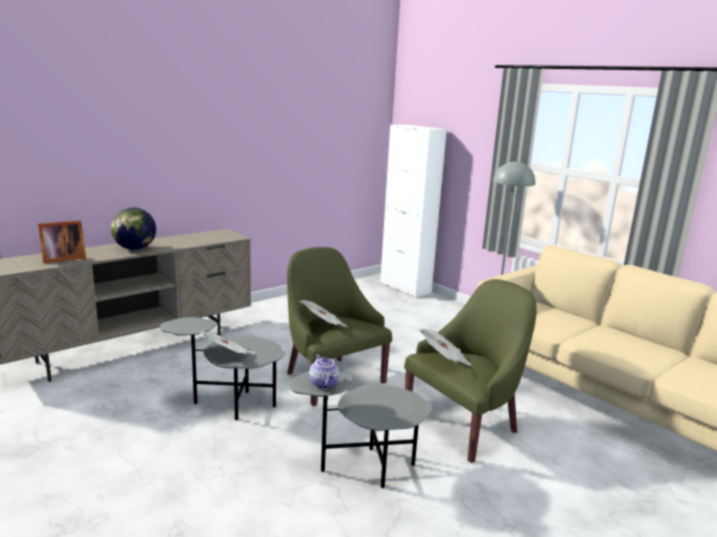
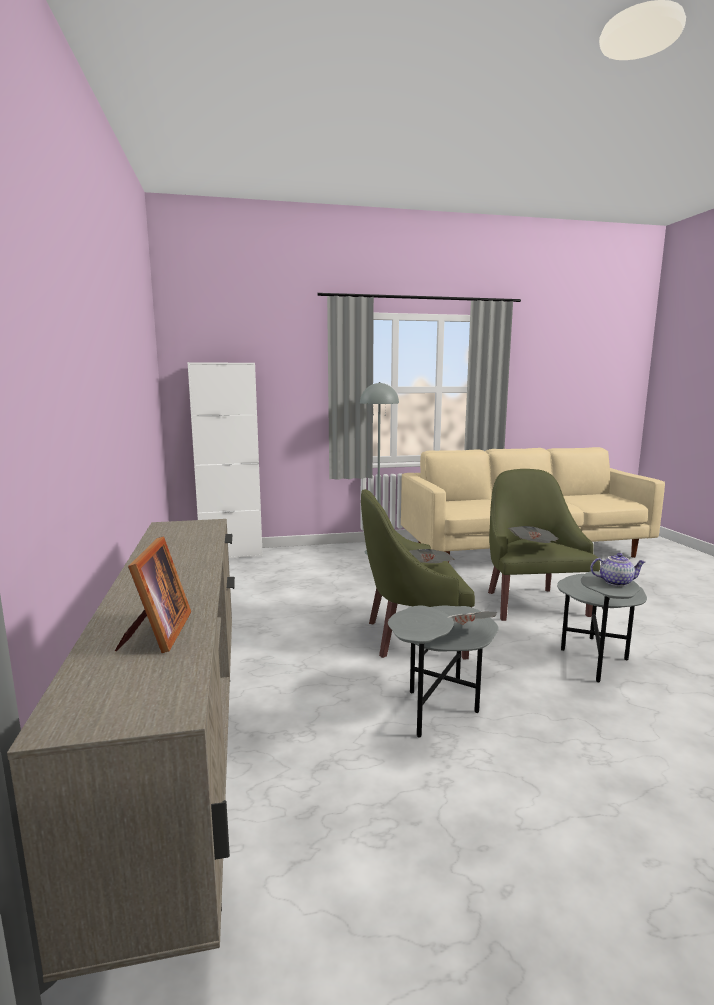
camera: 60 degrees left, 5 degrees down
globe [111,207,156,250] -> none

